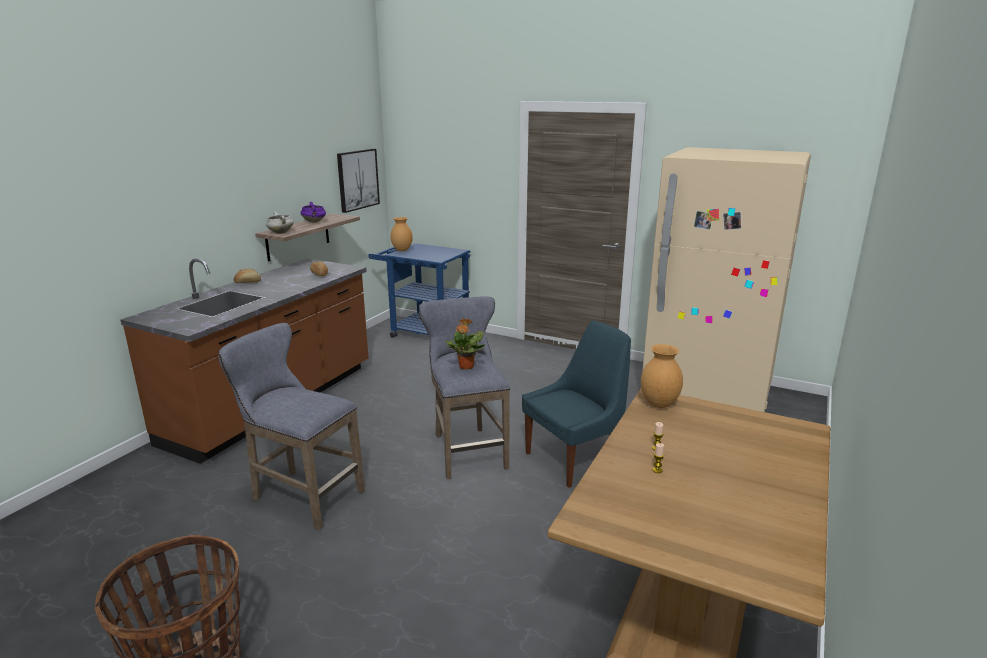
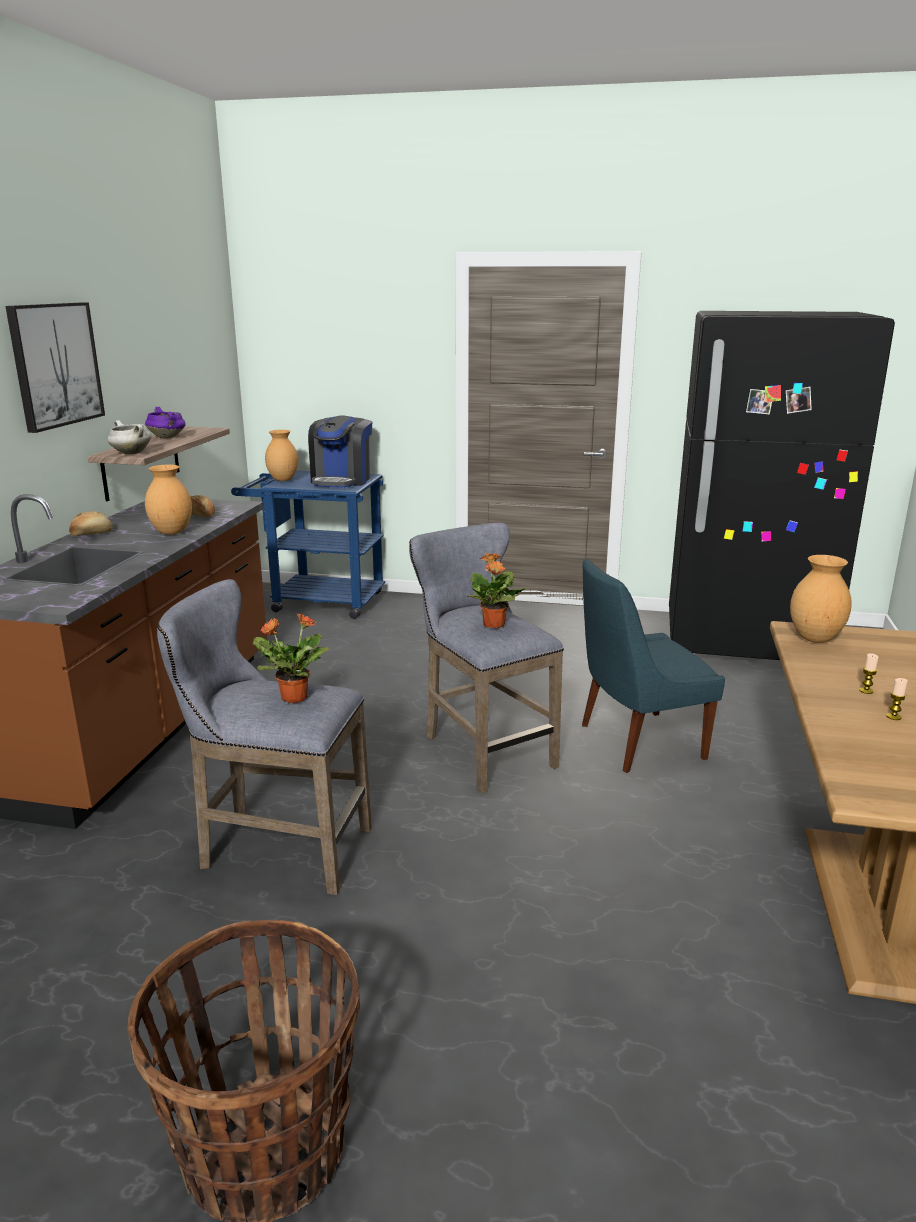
camera: 15 degrees left, 0 degrees up
picture [337,149,380,213] -> picture moved to [5,302,105,433]
blue chair [522,321,631,488] -> blue chair turned 150 degrees counterclockwise [582,558,725,773]
beige fridge [642,147,811,412] -> black fridge [669,311,895,660]
none -> brown vase [145,465,192,535]
none -> potted plant [253,613,330,703]
none -> coffee machine [308,415,372,488]

